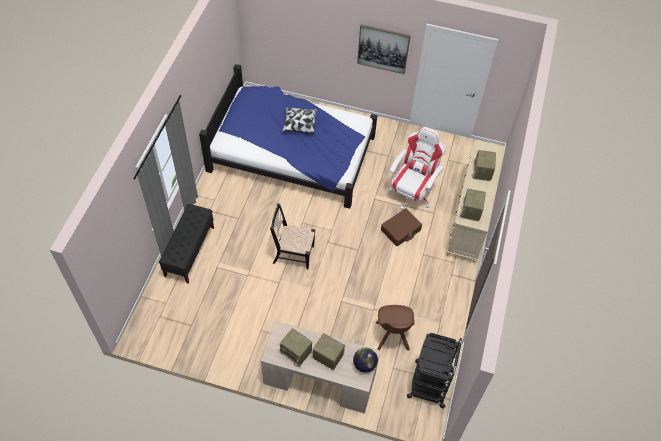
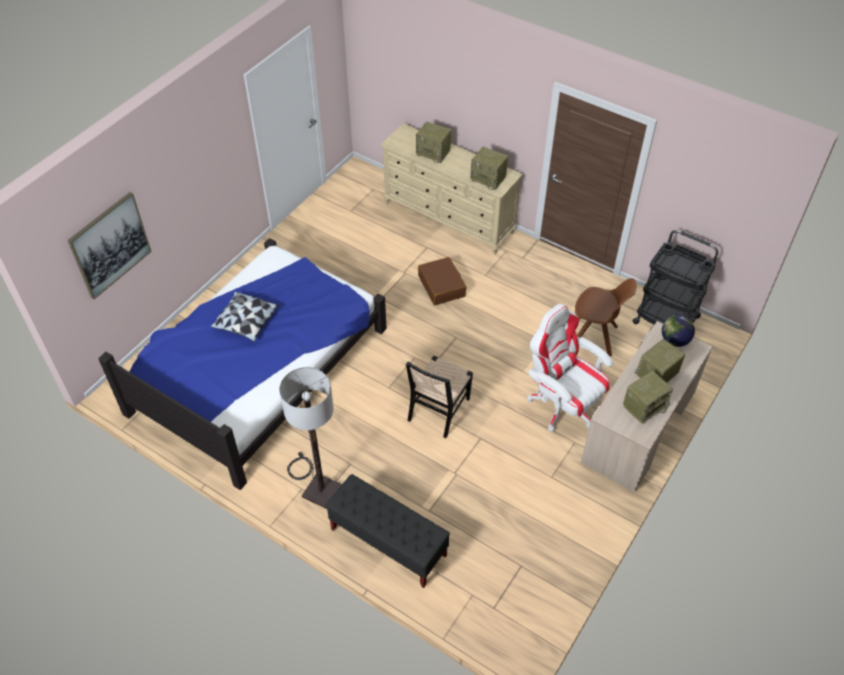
camera: 70 degrees left, 5 degrees down
picture [357,24,411,74] -> picture moved to [68,192,151,299]
white office chair [389,127,446,210] -> white office chair moved to [527,304,613,432]
none -> floor lamp [279,367,342,508]

